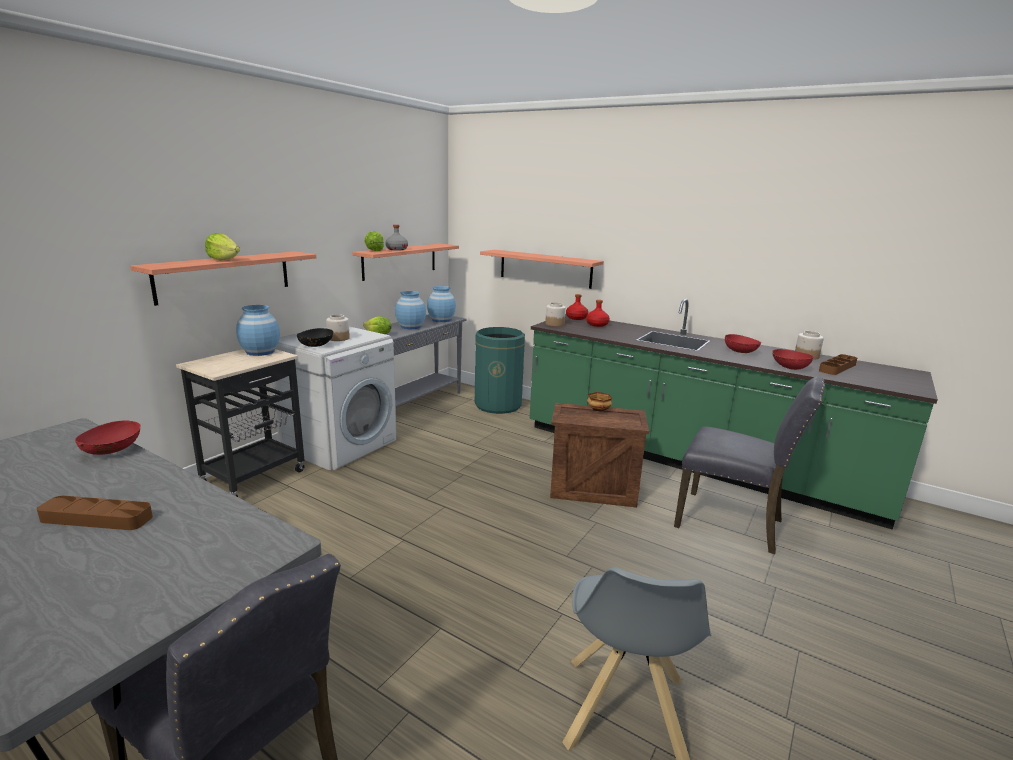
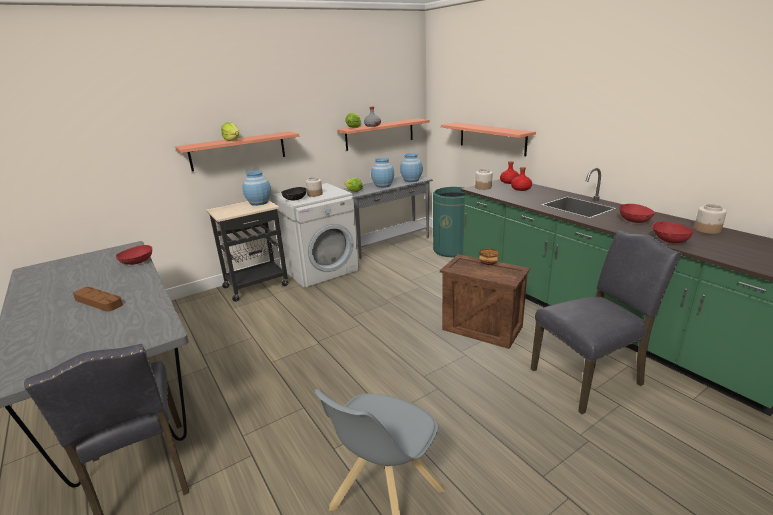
camera: 25 degrees right, 5 degrees up
grey chair [674,377,825,554] -> grey chair turned 75 degrees counterclockwise [531,230,682,414]
brown tray [819,354,857,375] -> none

